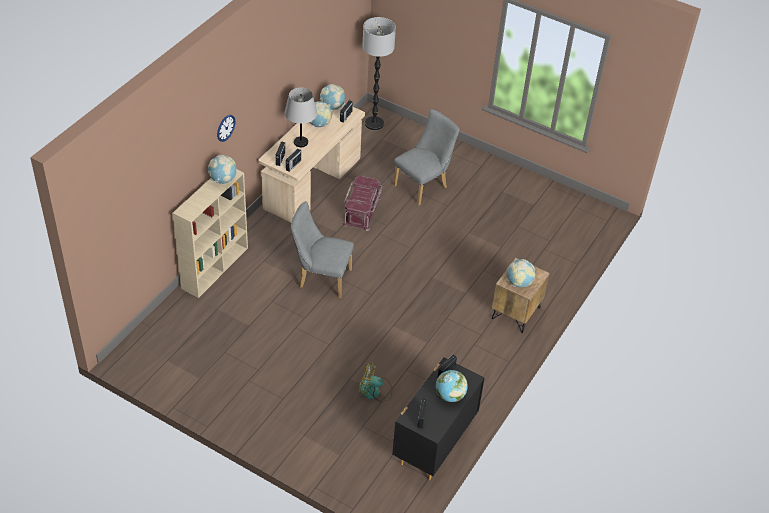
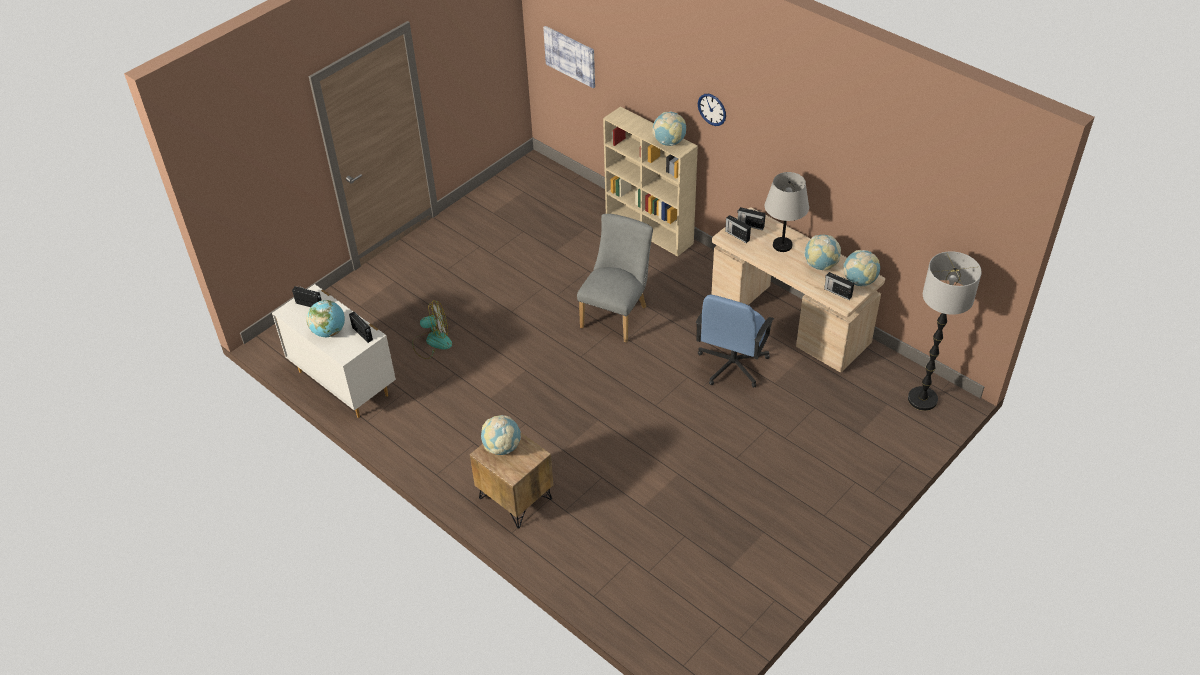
camera: 105 degrees right, 0 degrees up
red storage box [343,176,382,231] -> blue office chair [696,295,774,388]
fan [359,362,392,401] -> fan turned 60 degrees clockwise [412,300,452,359]
black dresser [392,357,485,480] -> white dresser [272,284,396,418]
grey chair [393,109,459,205] -> none
none -> picture [543,26,595,88]

